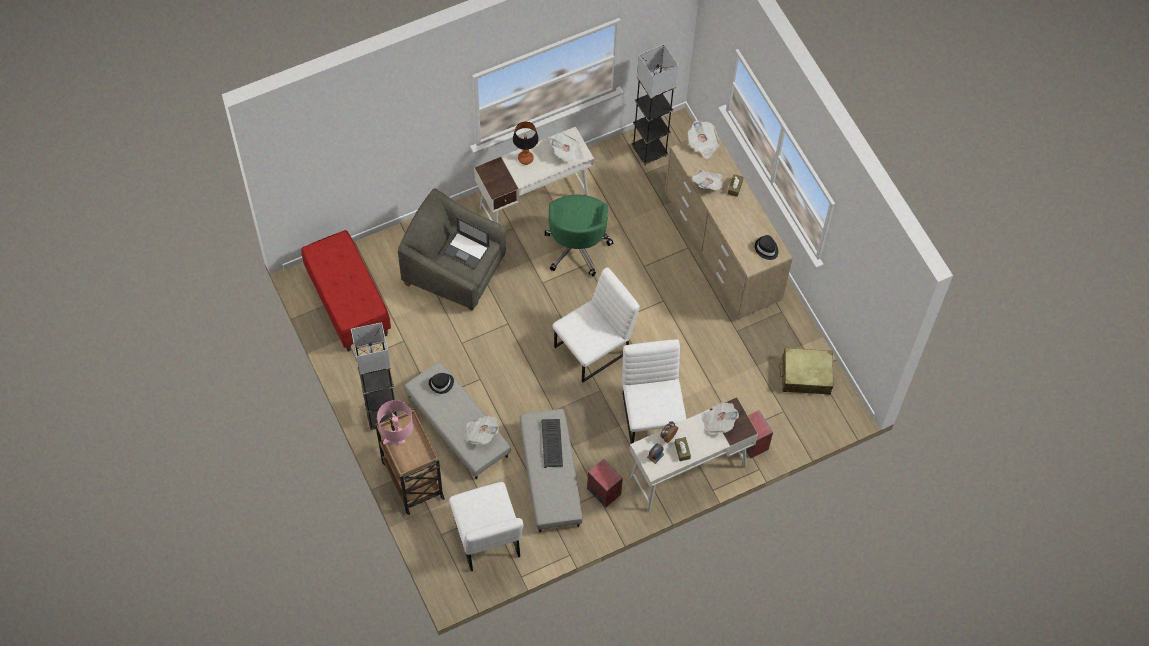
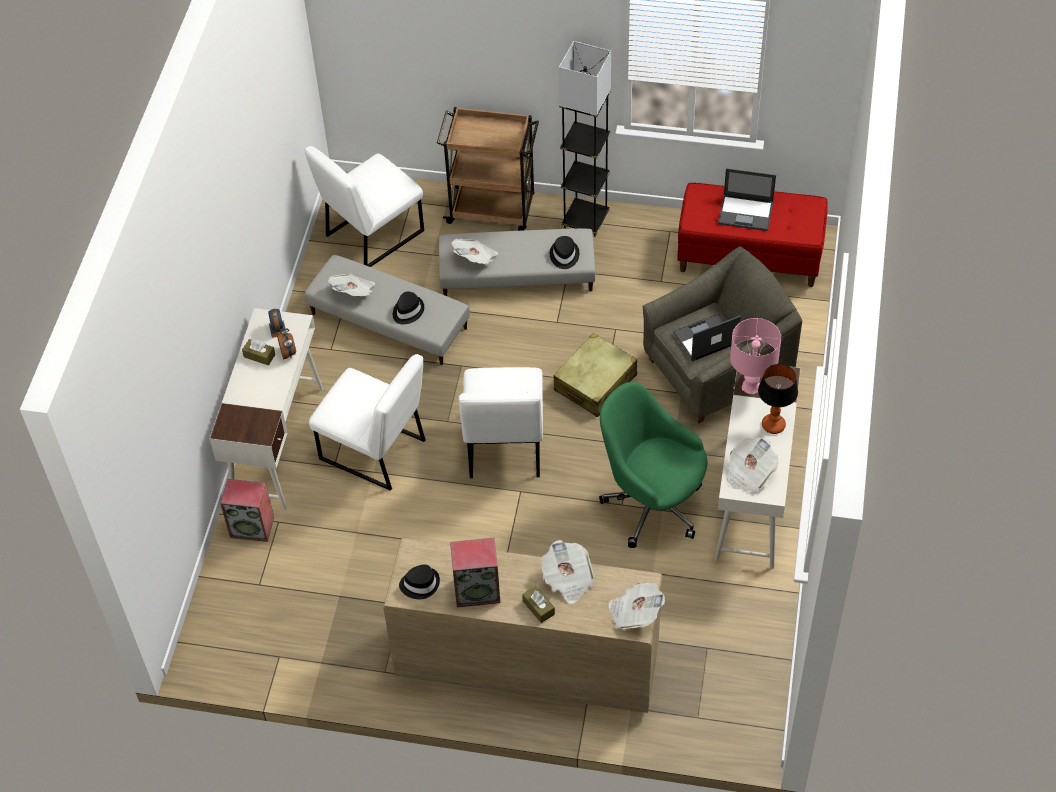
camera: 130 degrees right, 10 degrees down
pink table lamp [377,400,413,445] -> pink table lamp moved to [730,318,781,394]
white chair [449,482,524,571] -> white chair turned 60 degrees counterclockwise [305,146,424,267]
keyboard [541,419,563,468] -> black hat [393,292,424,324]
speaker [587,459,623,508] -> speaker moved to [450,538,500,607]
grey floor lamp [631,44,678,166] -> none
newspaper [701,402,739,433] -> newspaper moved to [328,274,376,296]
beige suitcase [779,348,833,395] -> beige suitcase moved to [553,333,637,417]
none -> laptop [718,168,776,231]

